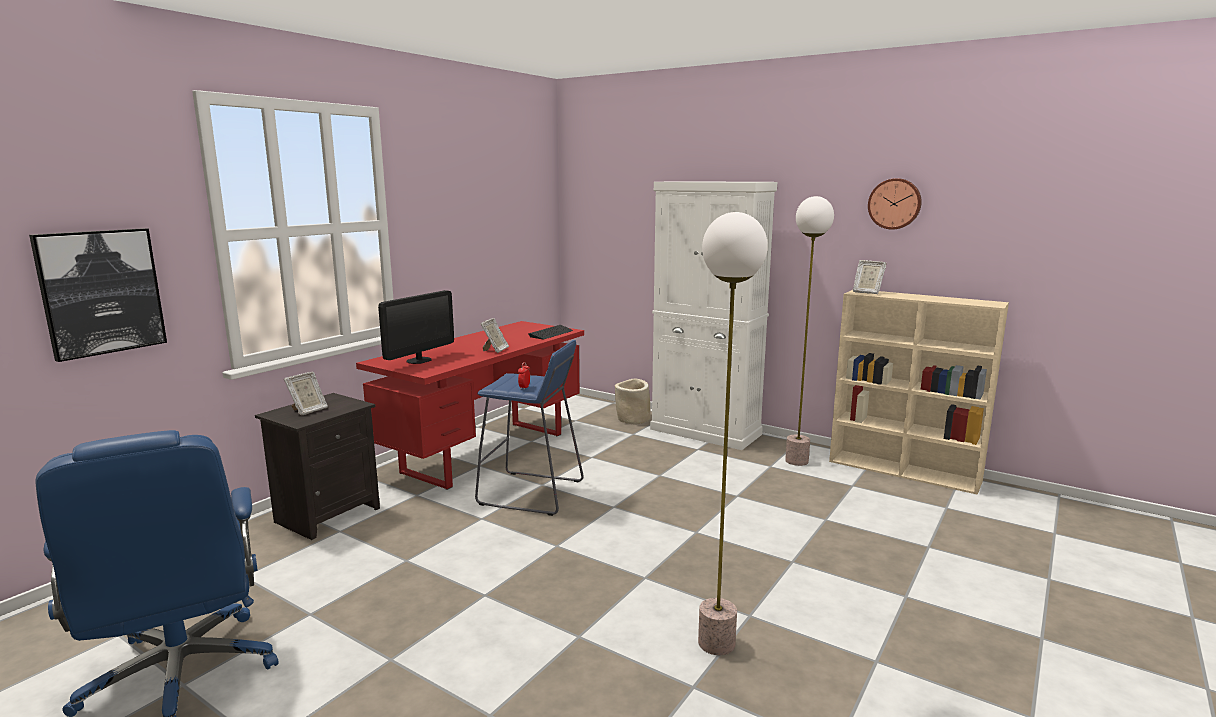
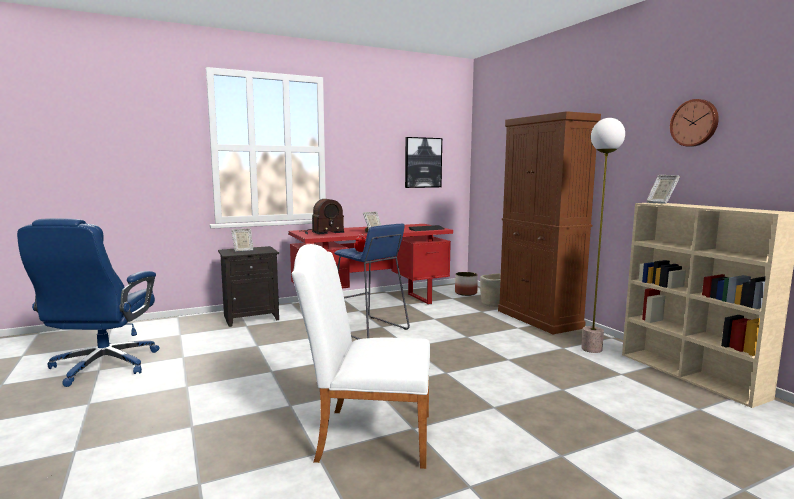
camera: 30 degrees right, 5 degrees down
picture [29,228,167,362] -> picture moved to [405,137,442,188]
monitor [378,290,454,364] -> radio [299,199,345,234]
white cabinet [650,181,777,450] -> brown cabinet [498,111,601,334]
floor lamp [698,212,768,655] -> white chair [292,244,430,469]
none -> planter [455,272,478,296]

